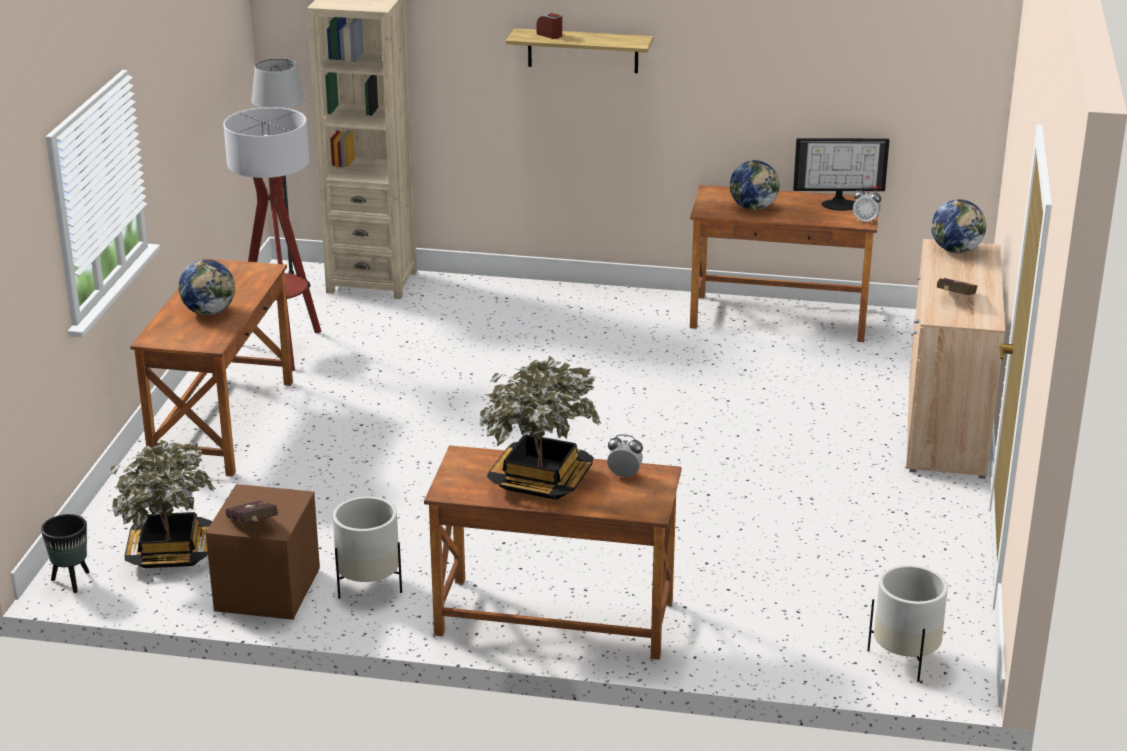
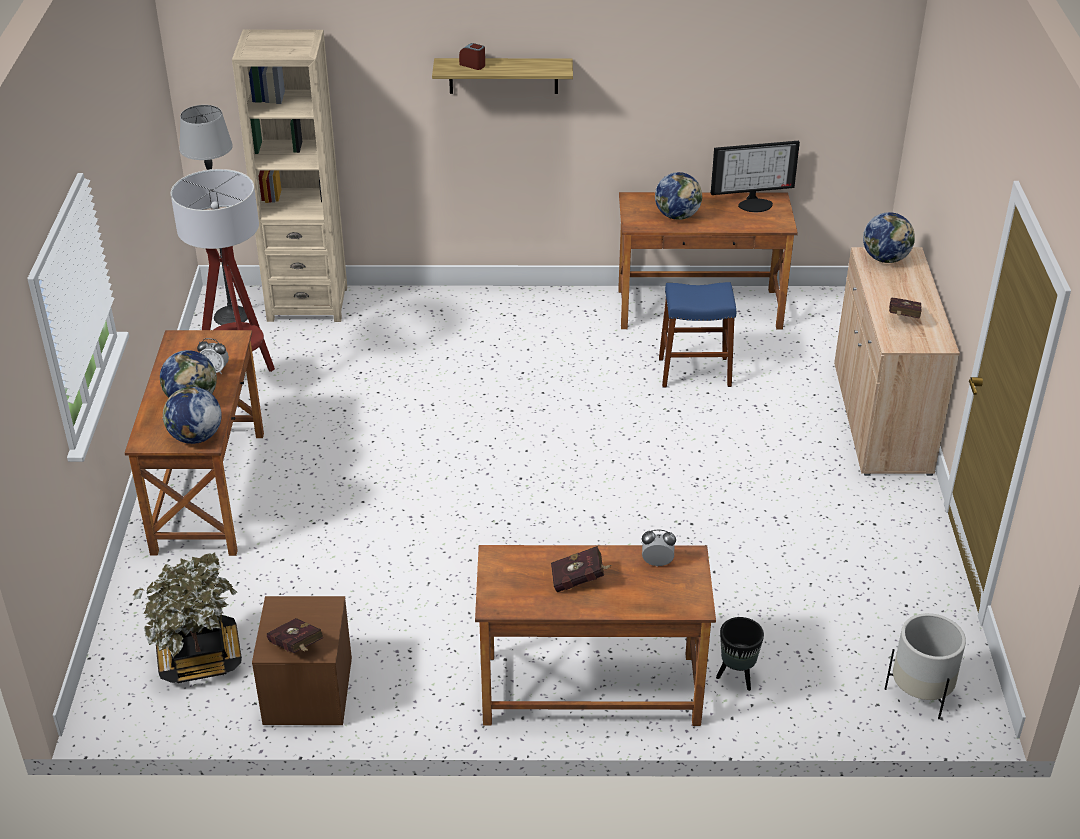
camera: 10 degrees left, 10 degrees up
black planter [41,514,89,593] -> black planter moved to [716,617,764,691]
white planter [333,497,402,599] -> none
potted plant [480,356,601,500] -> red book [551,546,612,592]
alarm clock [853,187,881,224] -> alarm clock moved to [197,338,229,374]
none -> globe [162,387,222,444]
none -> blue stool [659,282,736,387]

